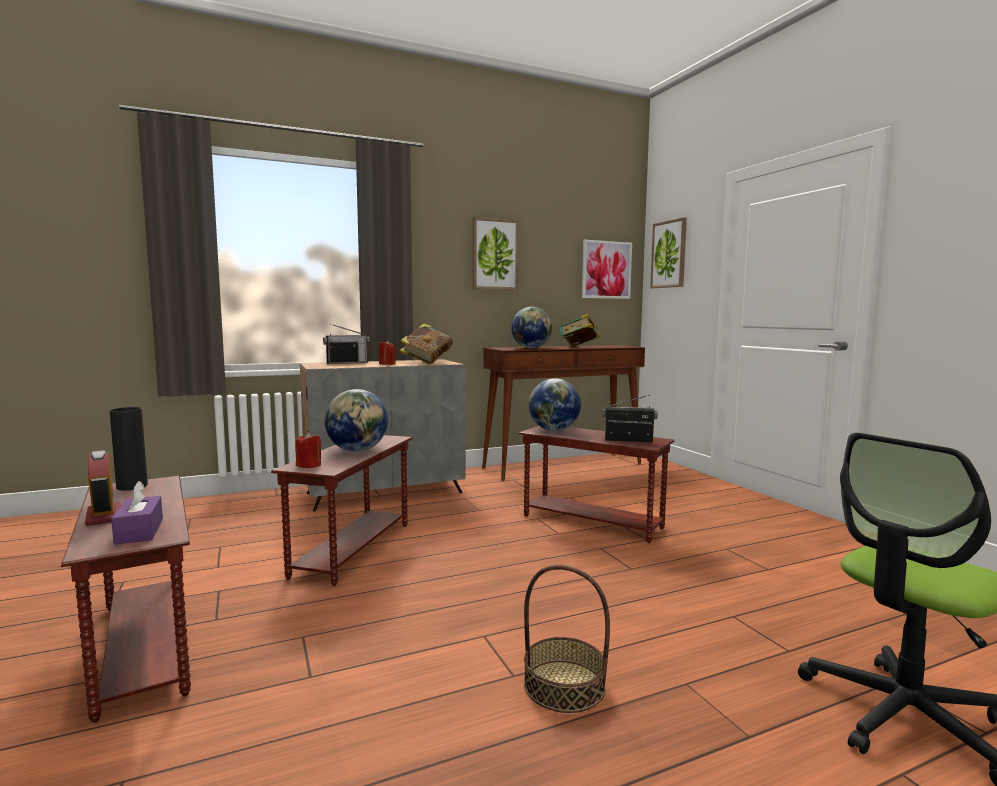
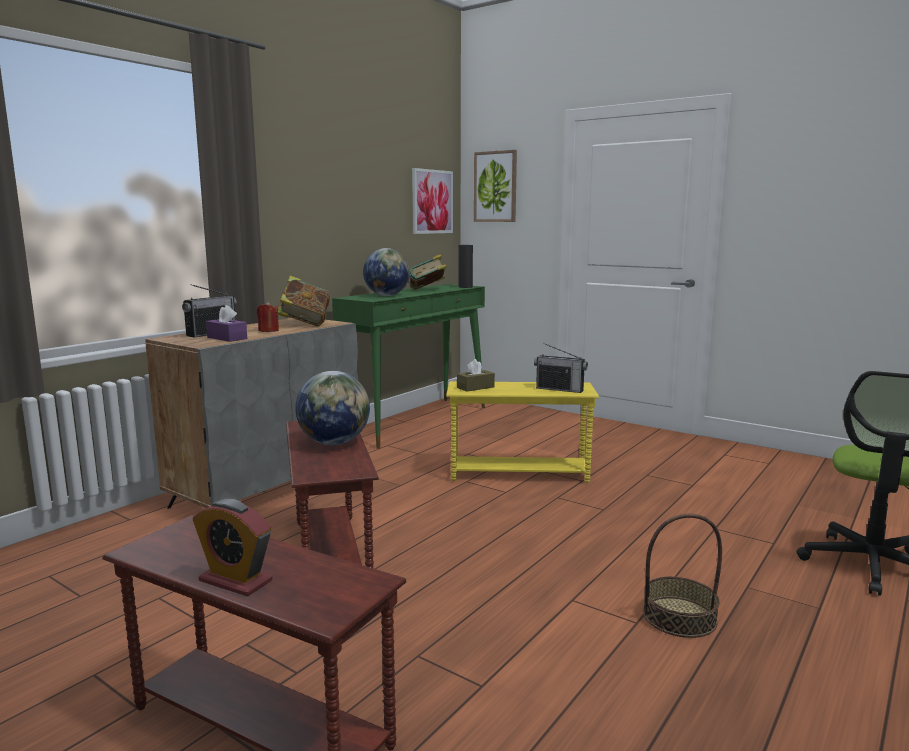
camera: 30 degrees left, 5 degrees up
black vase [110,407,148,491] -> black vase moved to [458,245,473,288]
purple tissue box [111,481,163,545] -> purple tissue box moved to [206,305,247,342]
red candle [295,432,322,468] -> none
picture [473,217,519,290] -> none
brown console table [482,345,645,481] -> green console table [332,284,485,449]
brown side table [519,426,674,543] -> yellow side table [446,381,599,484]
globe [529,378,581,431] -> brown tissue box [457,359,495,392]
radio [602,395,658,443] -> radio turned 135 degrees counterclockwise [534,343,588,393]

